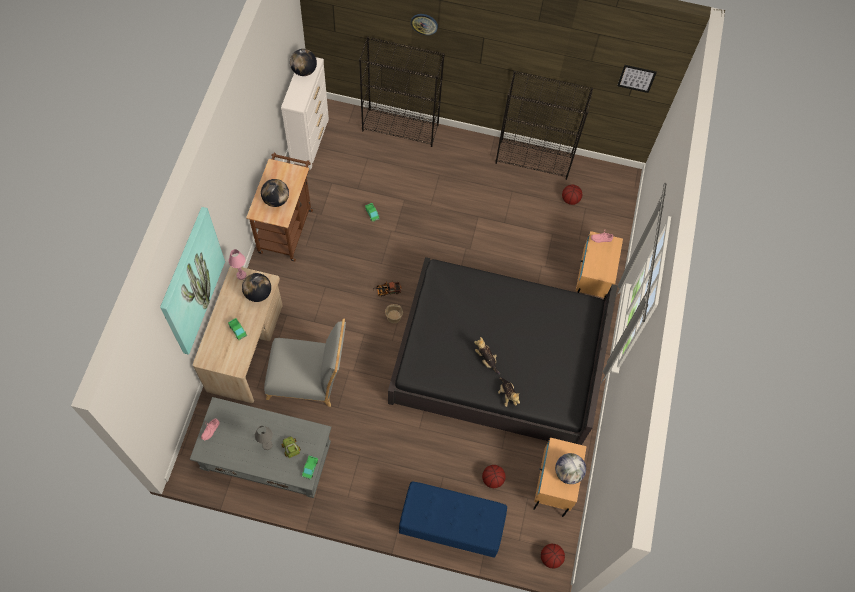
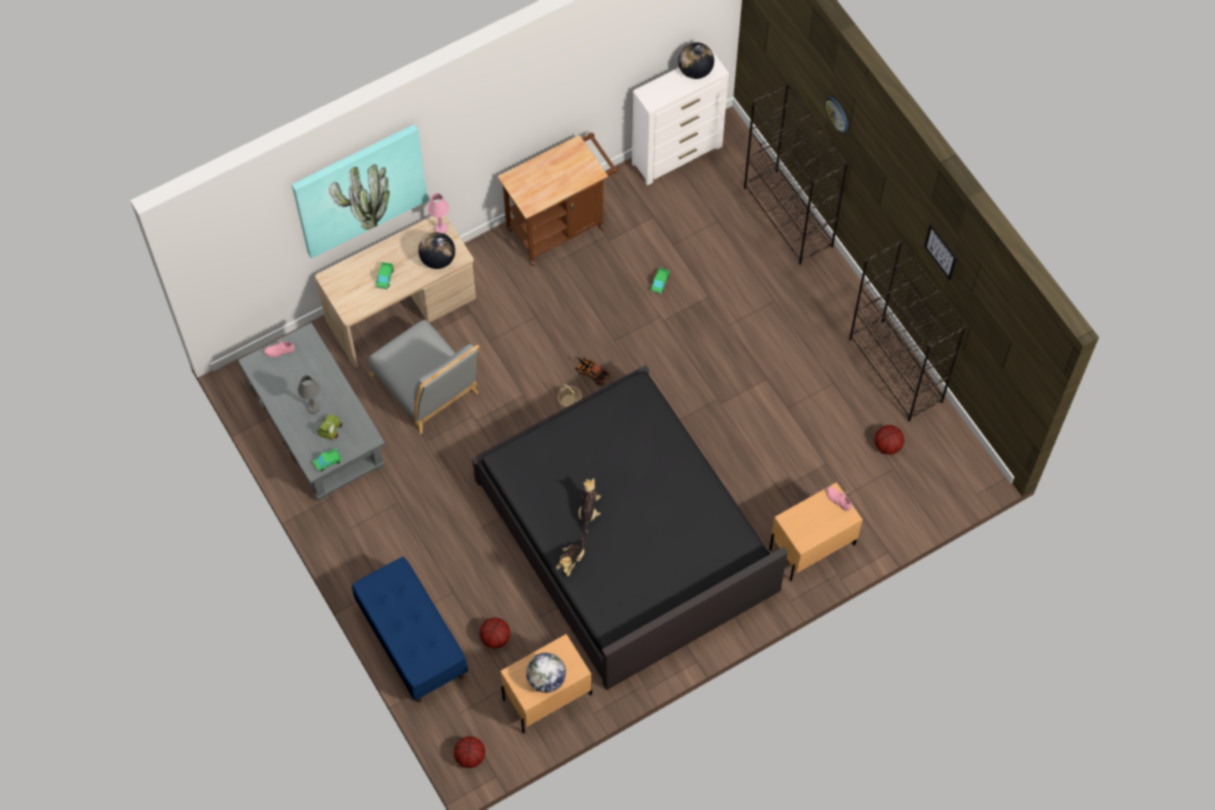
camera: 50 degrees right, 0 degrees up
globe [261,179,289,207] -> none
picture [617,65,657,93] -> picture moved to [924,224,957,281]

